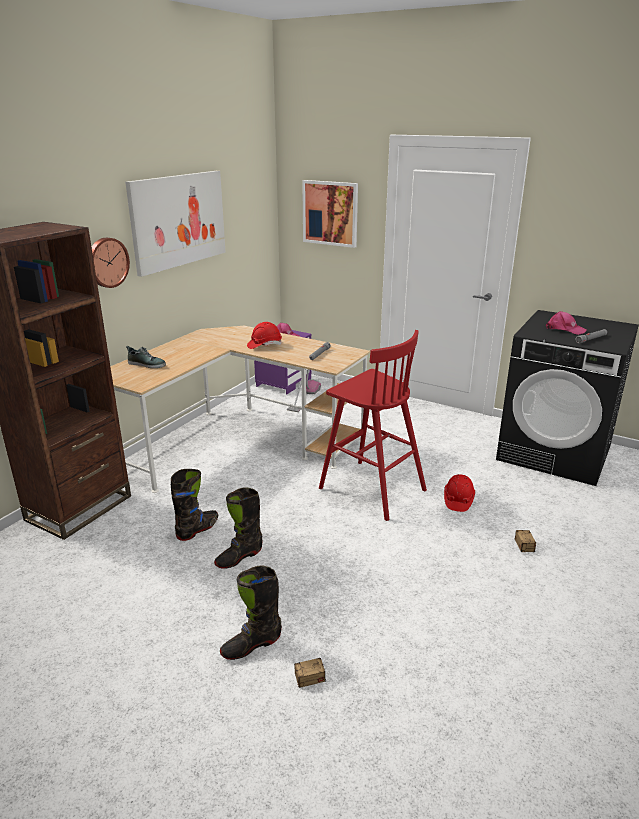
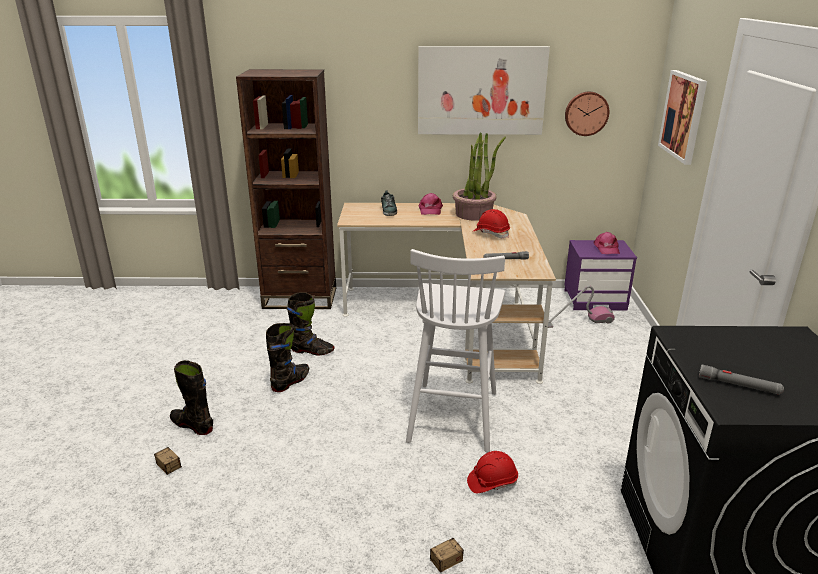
camera: 60 degrees right, 0 degrees up
wall clock [92,238,130,288] -> wall clock moved to [565,92,609,136]
black boot [214,487,263,569] -> black boot turned 105 degrees clockwise [266,323,309,392]
red stool [319,330,427,521] -> white stool [406,249,505,453]
pink cap [546,311,587,335] -> pink cap moved to [419,193,443,215]
none -> potted plant [453,132,506,221]

